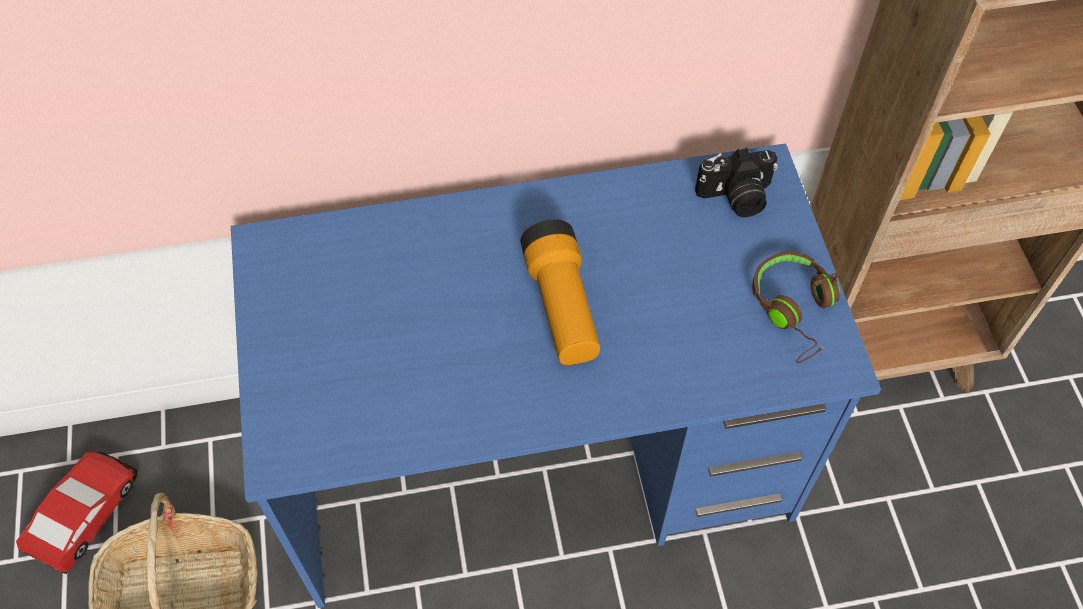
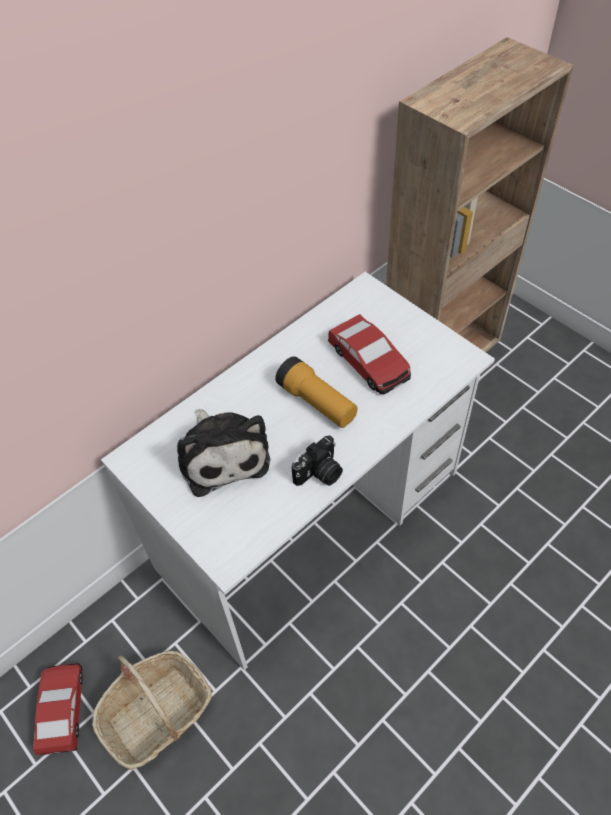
camera: 30 degrees left, 5 degrees down
blue desk [231,143,881,608] -> white desk [101,272,495,670]
camera [695,148,778,217] -> camera moved to [292,436,343,486]
brown headphones [752,252,840,363] -> none
none -> plush toy [177,409,270,497]
none -> toy car [328,314,411,395]

